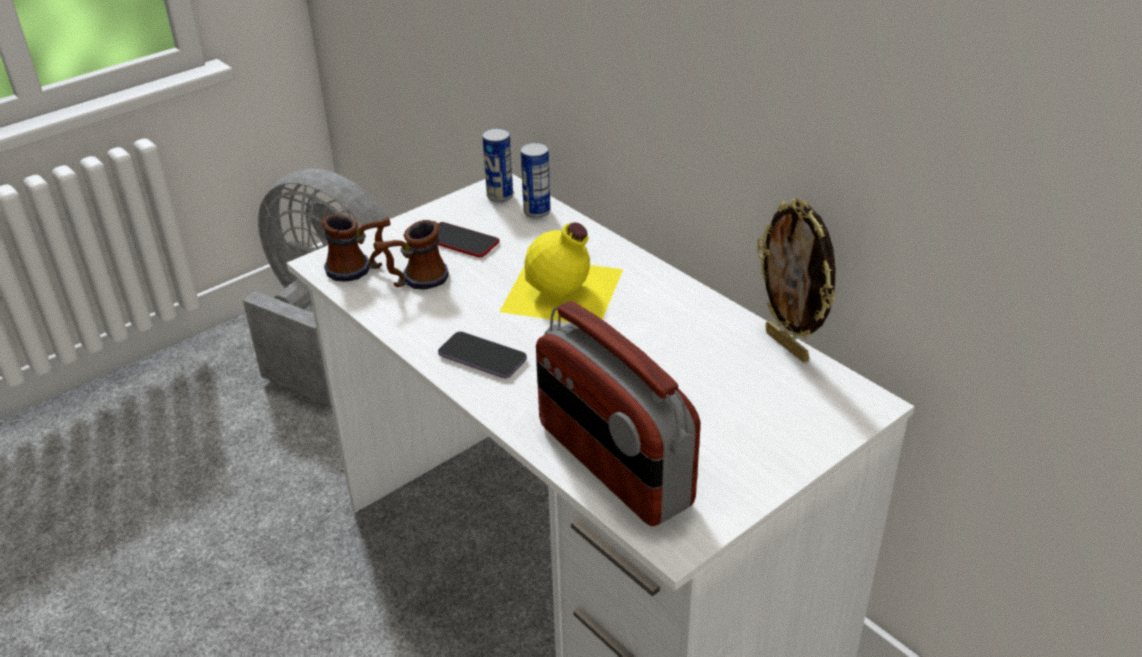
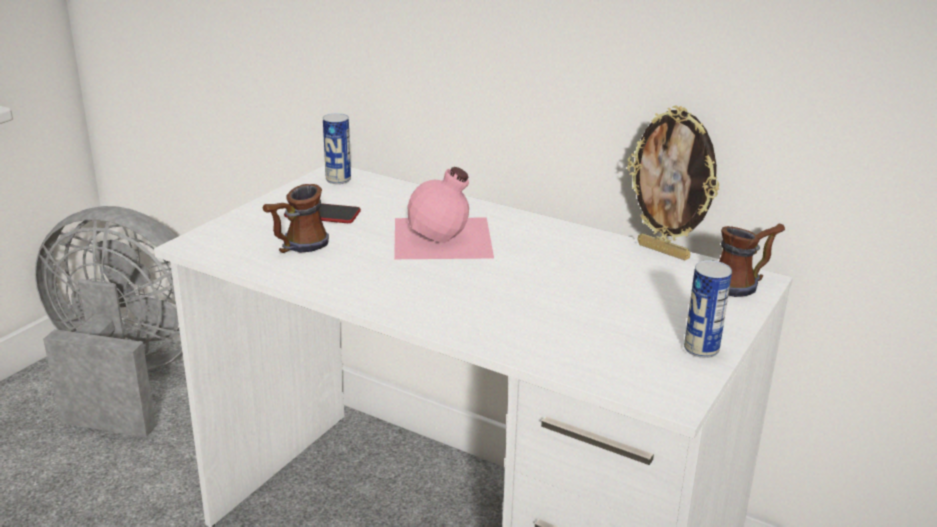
camera: 20 degrees left, 10 degrees down
mug [321,214,391,282] -> mug moved to [719,224,785,297]
phone [438,332,527,378] -> none
yellow bottle [499,223,623,322] -> pink bottle [394,167,494,259]
can [520,142,551,218] -> can moved to [684,260,732,358]
radio [536,301,701,526] -> none

